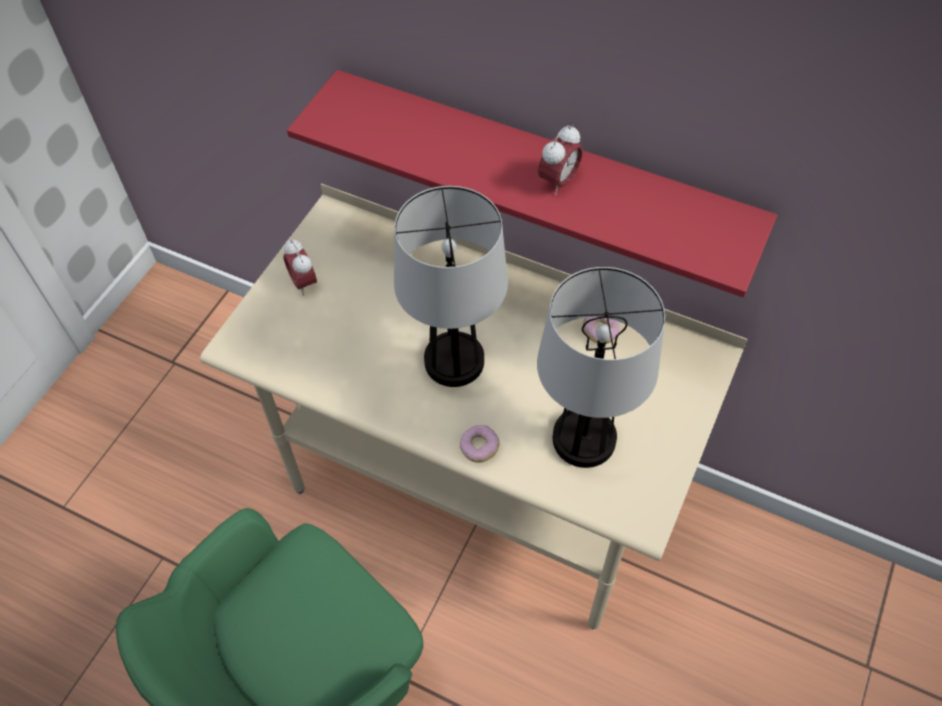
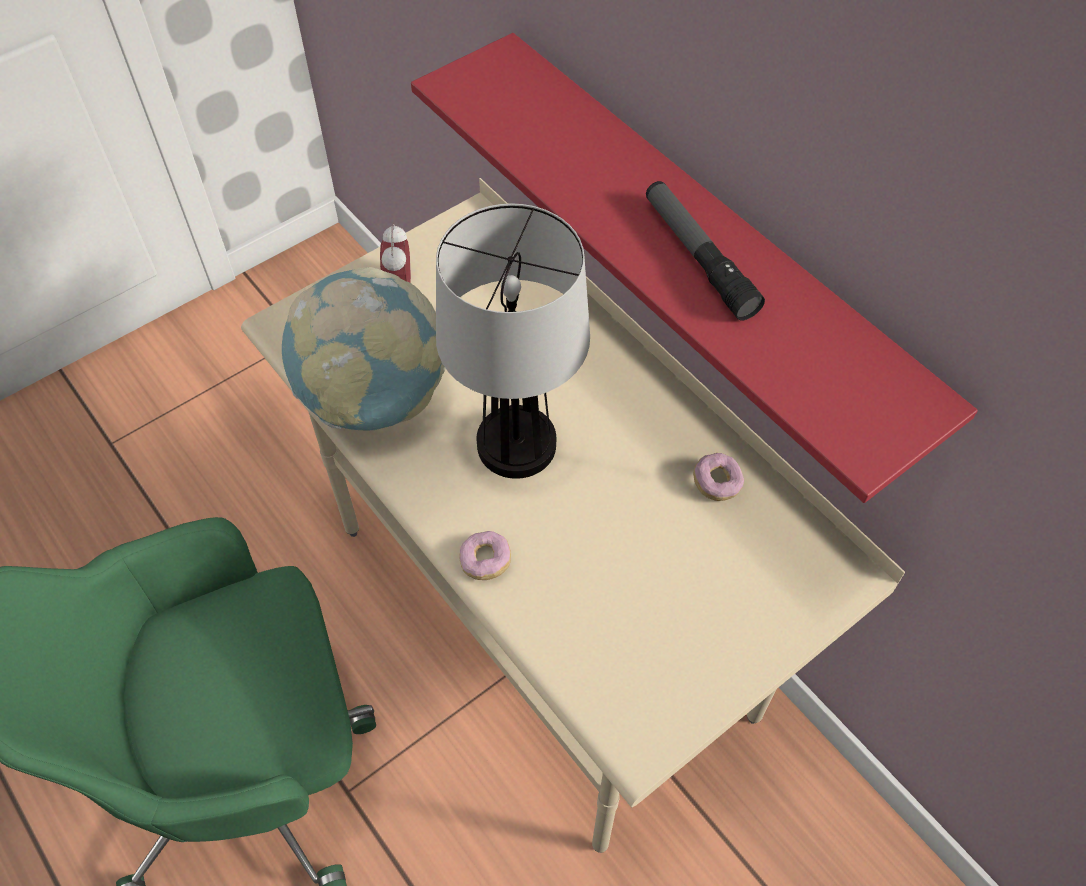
camera: 25 degrees right, 0 degrees up
table lamp [537,267,665,468] -> none
alarm clock [538,125,583,195] -> flashlight [646,181,765,320]
none -> globe [282,267,446,430]

